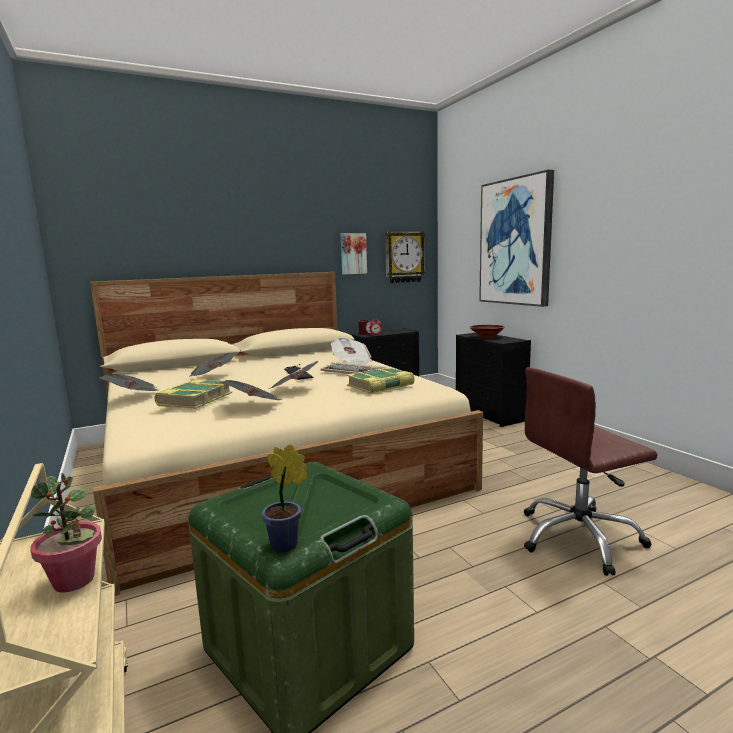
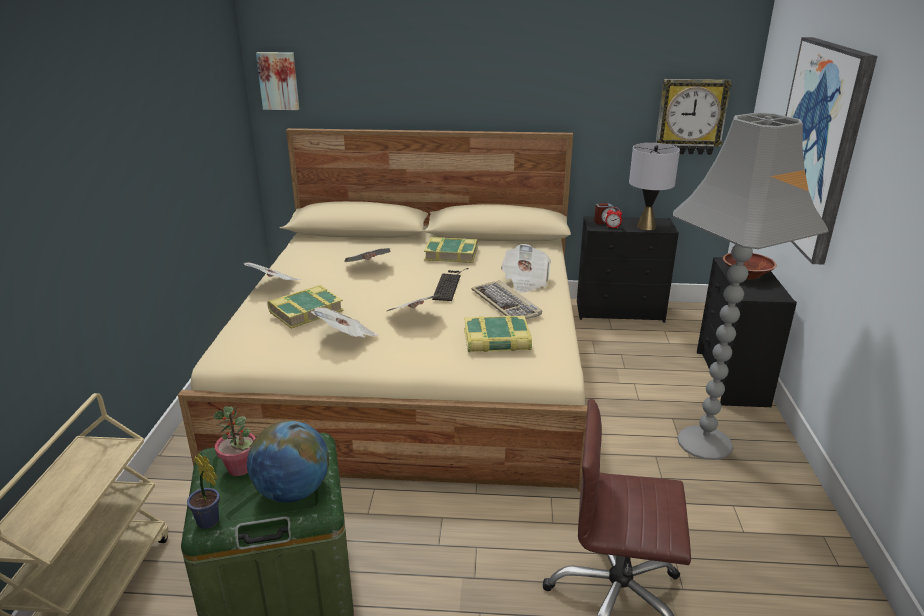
camera: 30 degrees right, 15 degrees up
potted plant [30,473,102,592] -> potted plant moved to [214,405,256,476]
picture [341,233,367,275] -> picture moved to [256,52,299,110]
none -> globe [247,421,329,502]
none -> book [424,237,478,263]
none -> grey table lamp [629,143,680,230]
none -> grey floor lamp [673,112,828,460]

